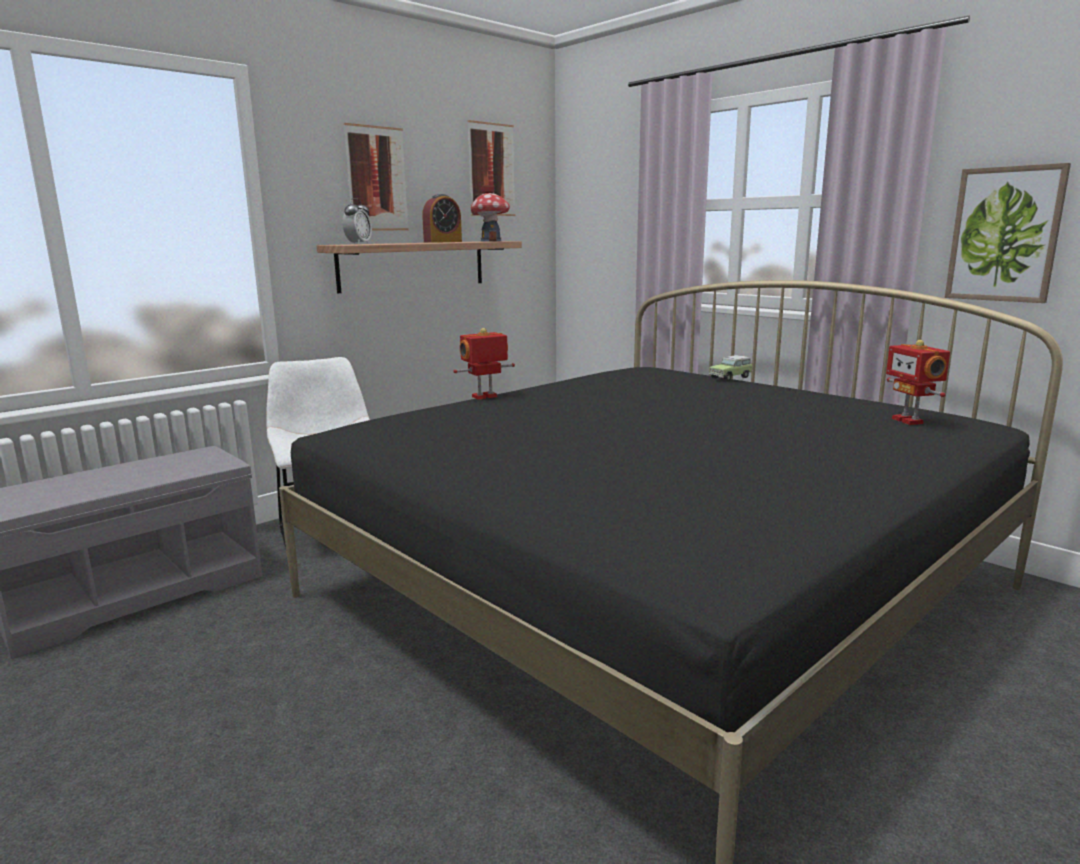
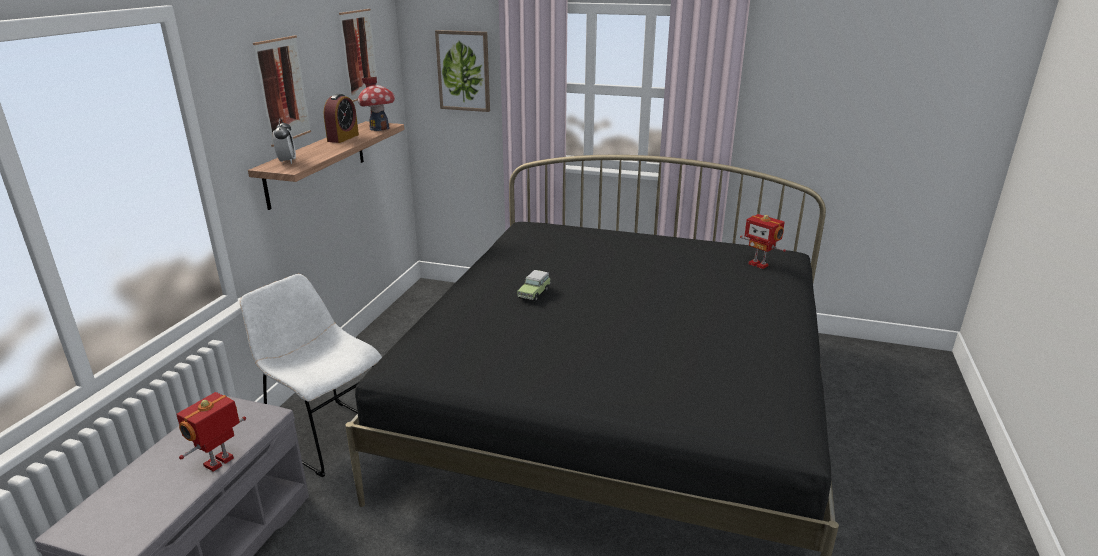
camera: 30 degrees left, 10 degrees up
toy robot [453,328,515,400] -> toy robot moved to [176,392,246,472]
toy car [709,355,753,381] -> toy car moved to [517,270,551,302]
picture [945,163,1071,303] -> picture moved to [435,30,490,112]

